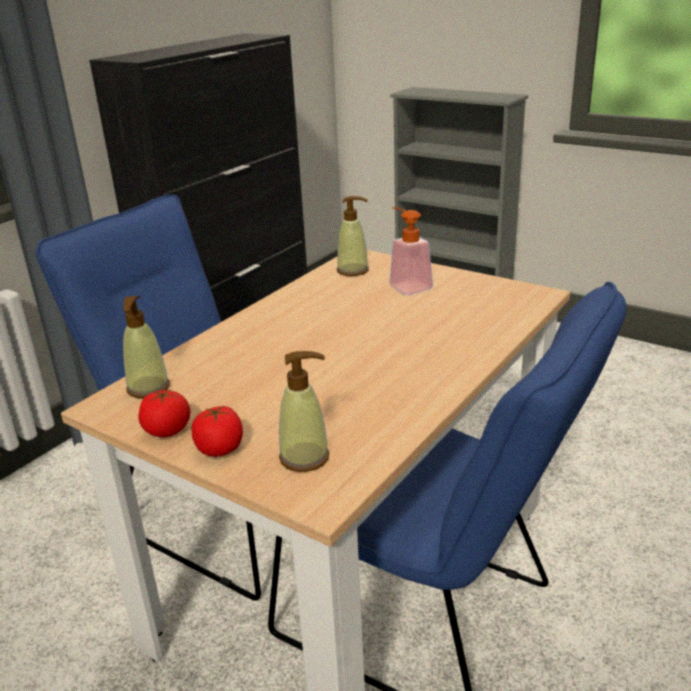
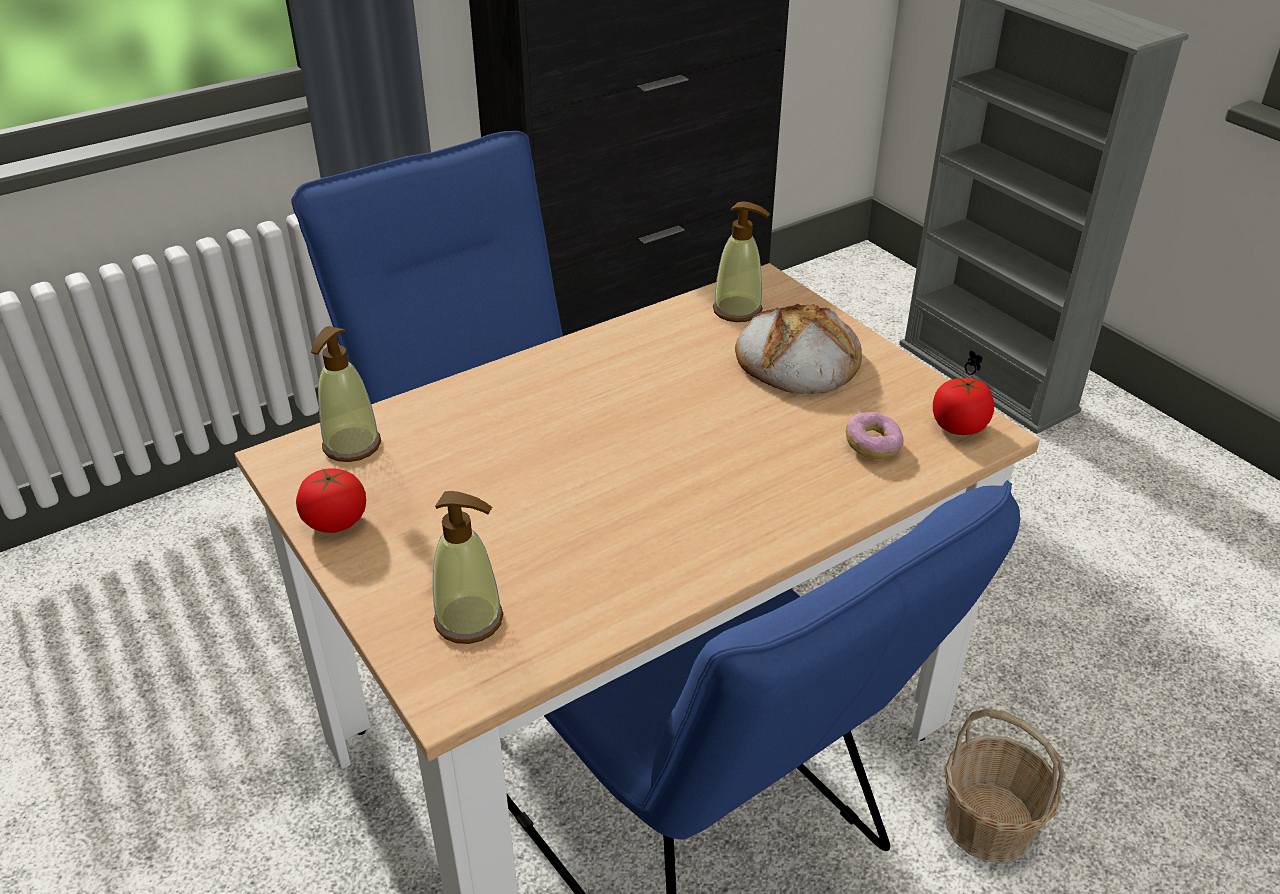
camera: 20 degrees right, 10 degrees up
tomato [192,405,243,457] -> tomato moved to [933,377,994,435]
soap dispenser [389,207,433,295] -> bread [735,303,862,394]
none -> donut [846,412,903,459]
none -> basket [944,709,1064,863]

